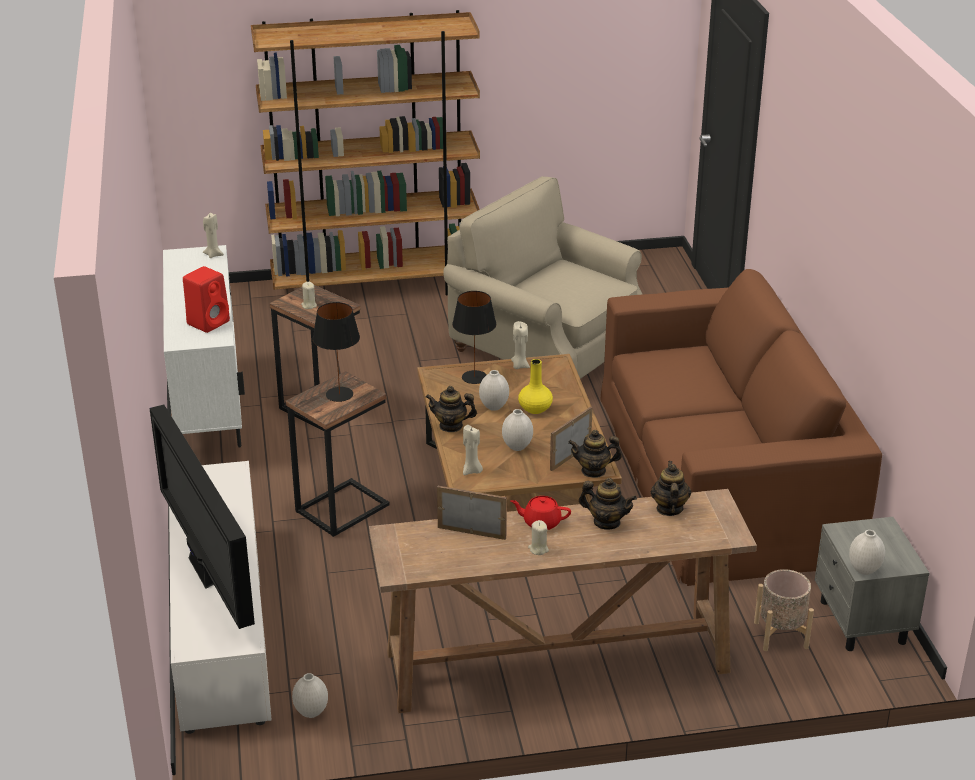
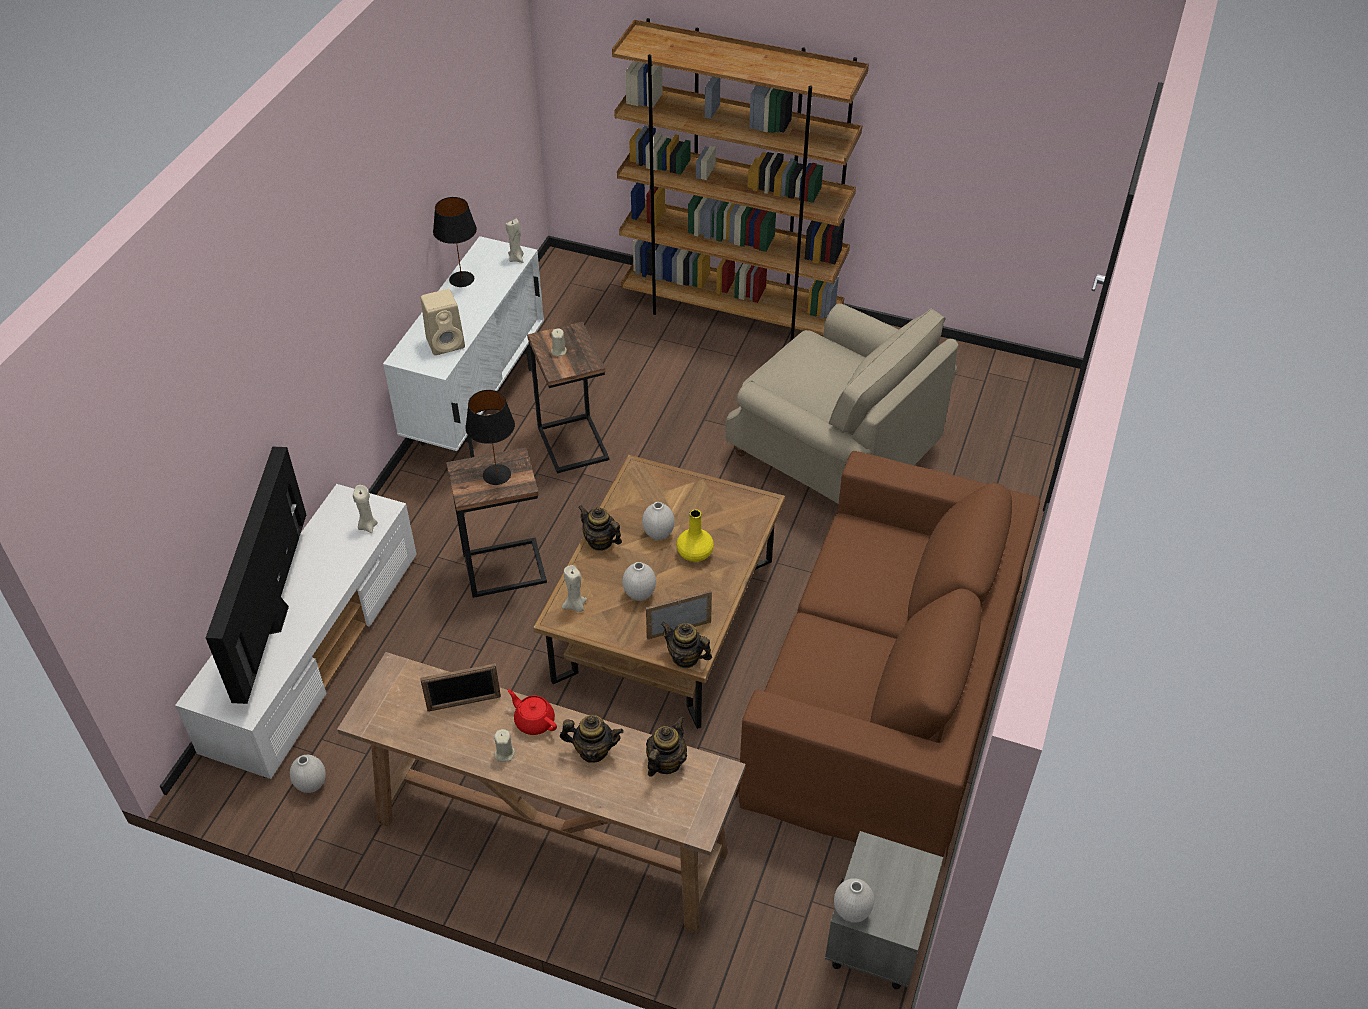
camera: 30 degrees right, 15 degrees up
red speaker [183,266,230,333] -> beige speaker [421,289,465,355]
picture frame [437,486,507,540] -> picture frame turned 120 degrees clockwise [420,663,501,711]
beige armchair [443,176,643,379] -> beige armchair turned 150 degrees clockwise [725,303,958,504]
black table lamp [452,291,496,384] -> black table lamp moved to [433,197,477,287]
beige candle [511,321,530,369] -> beige candle moved to [353,485,378,533]
teapot [579,478,637,530] -> teapot turned 45 degrees counterclockwise [560,715,624,763]
beige planter [754,569,814,651] -> none

